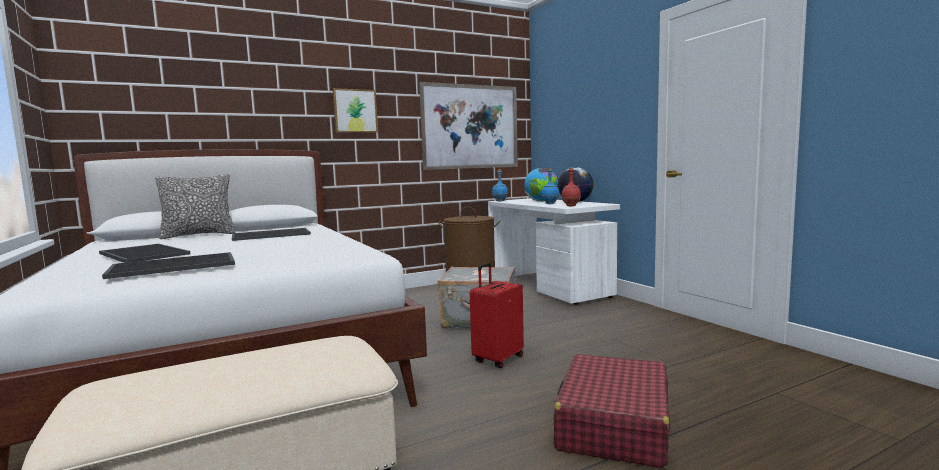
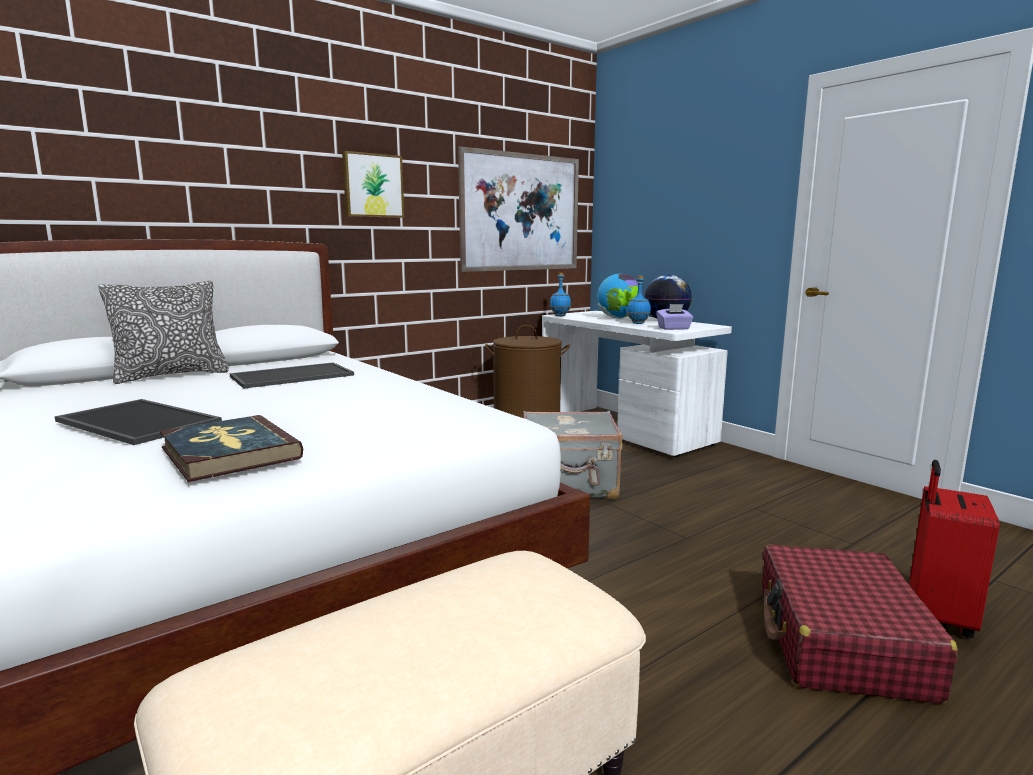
camera: 10 degrees left, 5 degrees up
tray [102,252,235,279] -> book [160,415,303,482]
red suitcase [470,263,524,368] -> red suitcase moved to [910,460,1000,638]
red bottle [562,168,581,206] -> purple tissue box [656,304,693,330]

